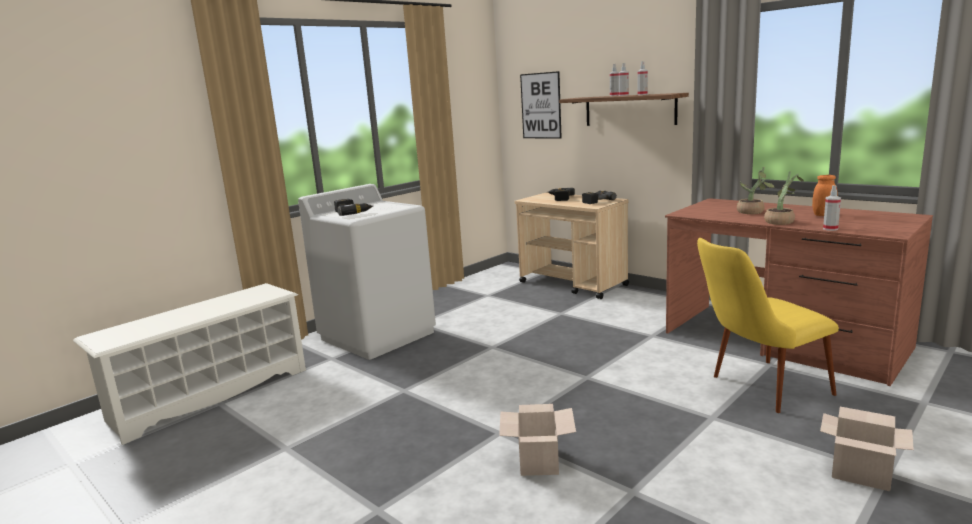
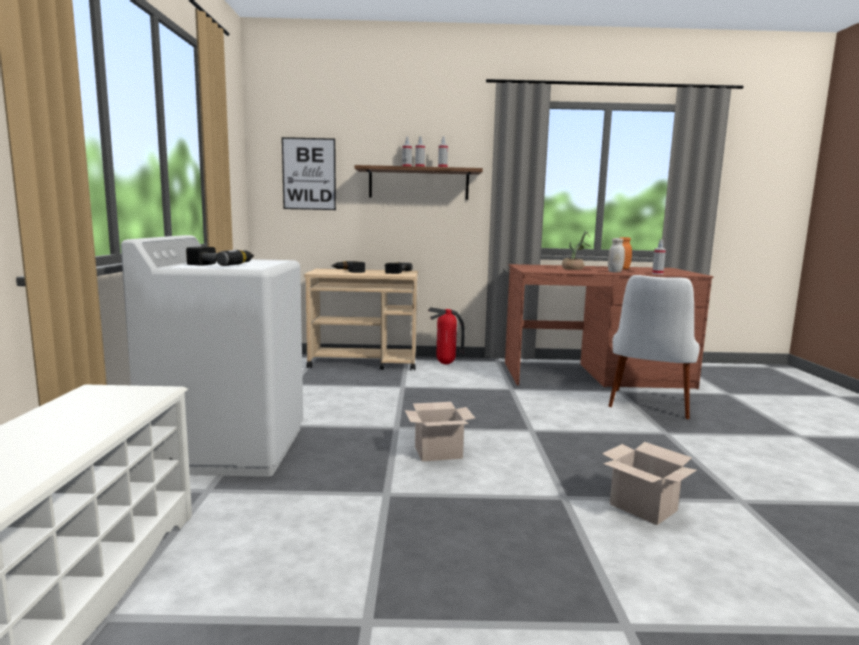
camera: 45 degrees left, 5 degrees down
yellow chair [697,238,839,413] -> white chair [608,275,700,419]
potted plant [764,171,804,225] -> white jar [608,238,625,272]
cardboard box [820,407,914,491] -> cardboard box moved to [405,402,475,462]
none -> fire extinguisher [428,307,465,364]

